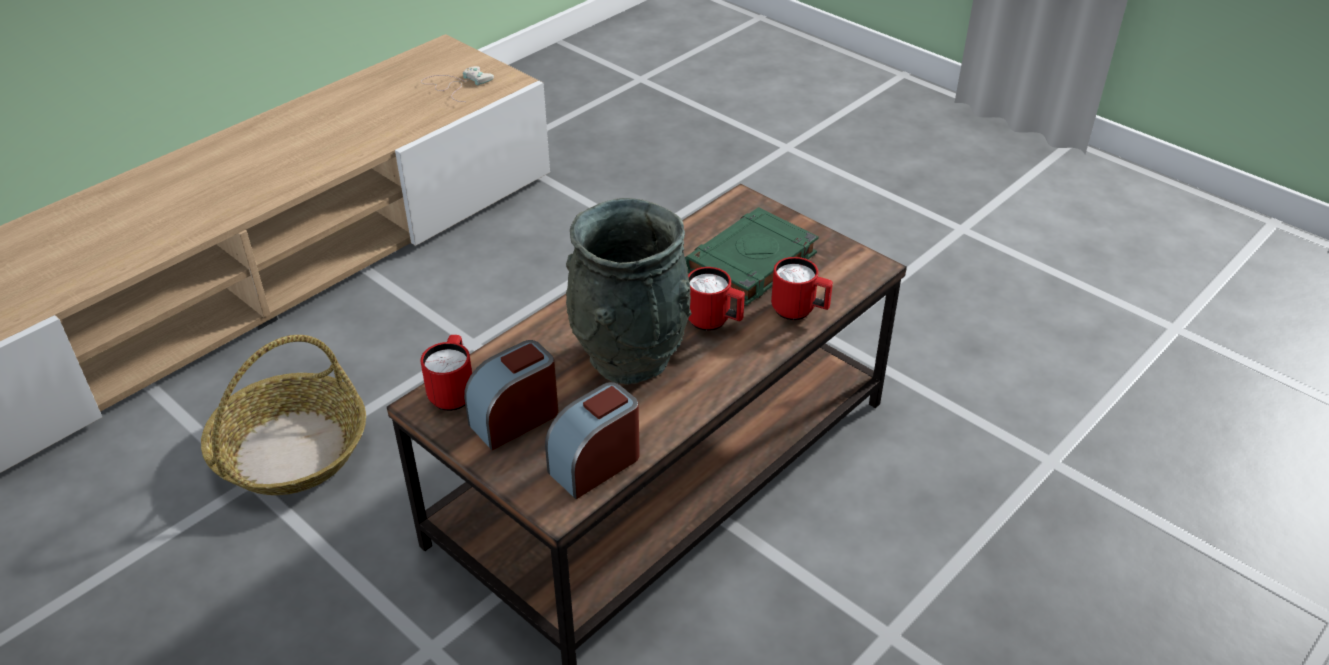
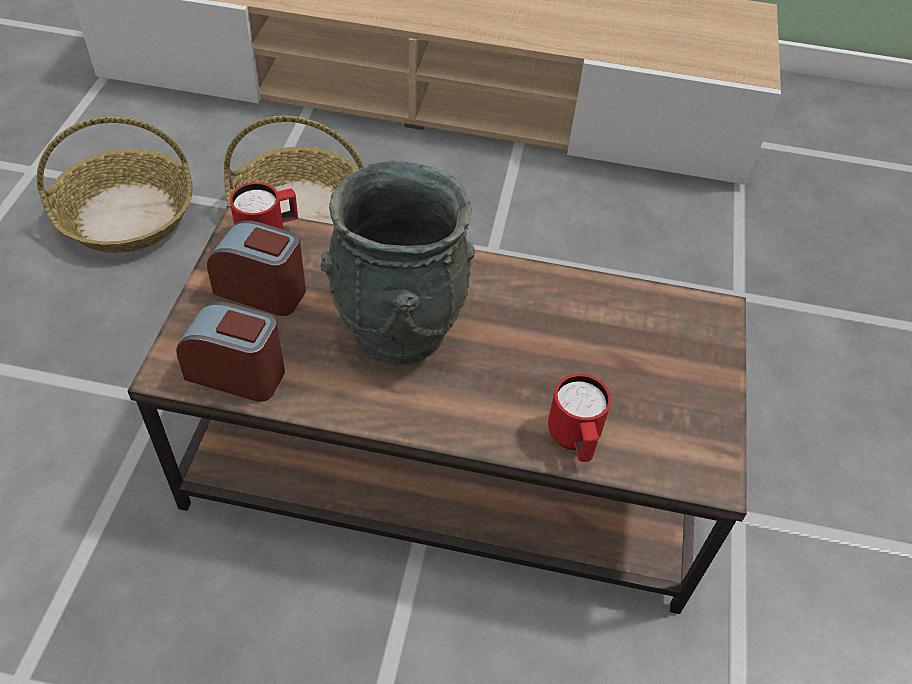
camera: 55 degrees right, 10 degrees up
white game controller [421,66,494,102] -> none
green book [685,207,819,305] -> none
red mug [688,267,745,331] -> none
none -> basket [37,116,193,253]

